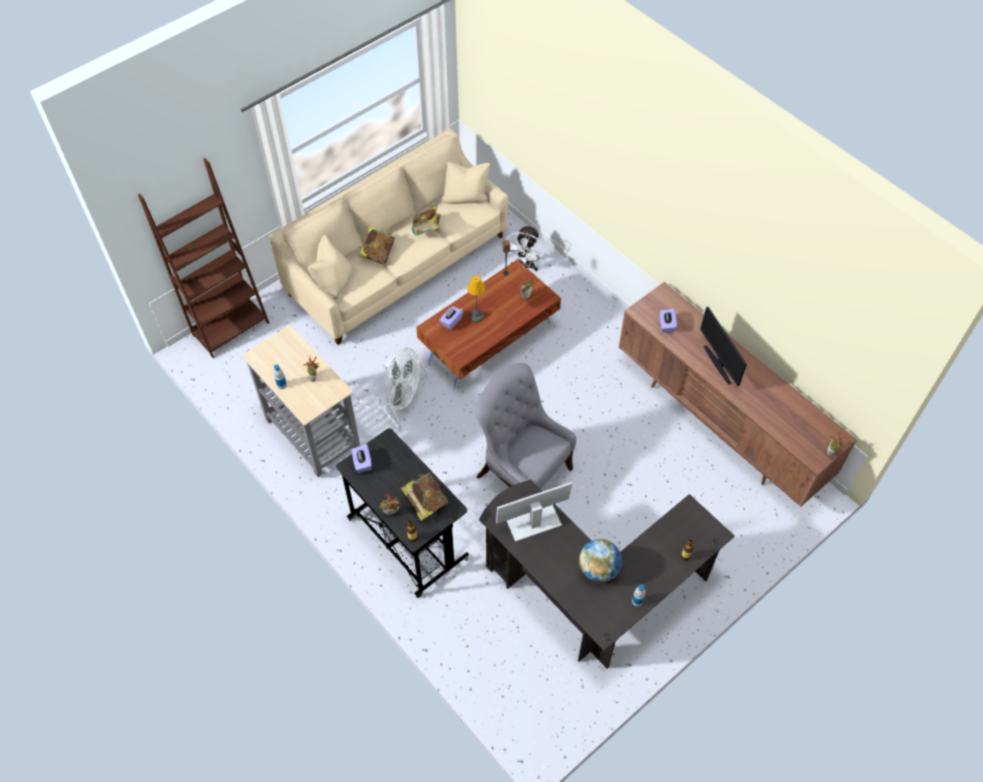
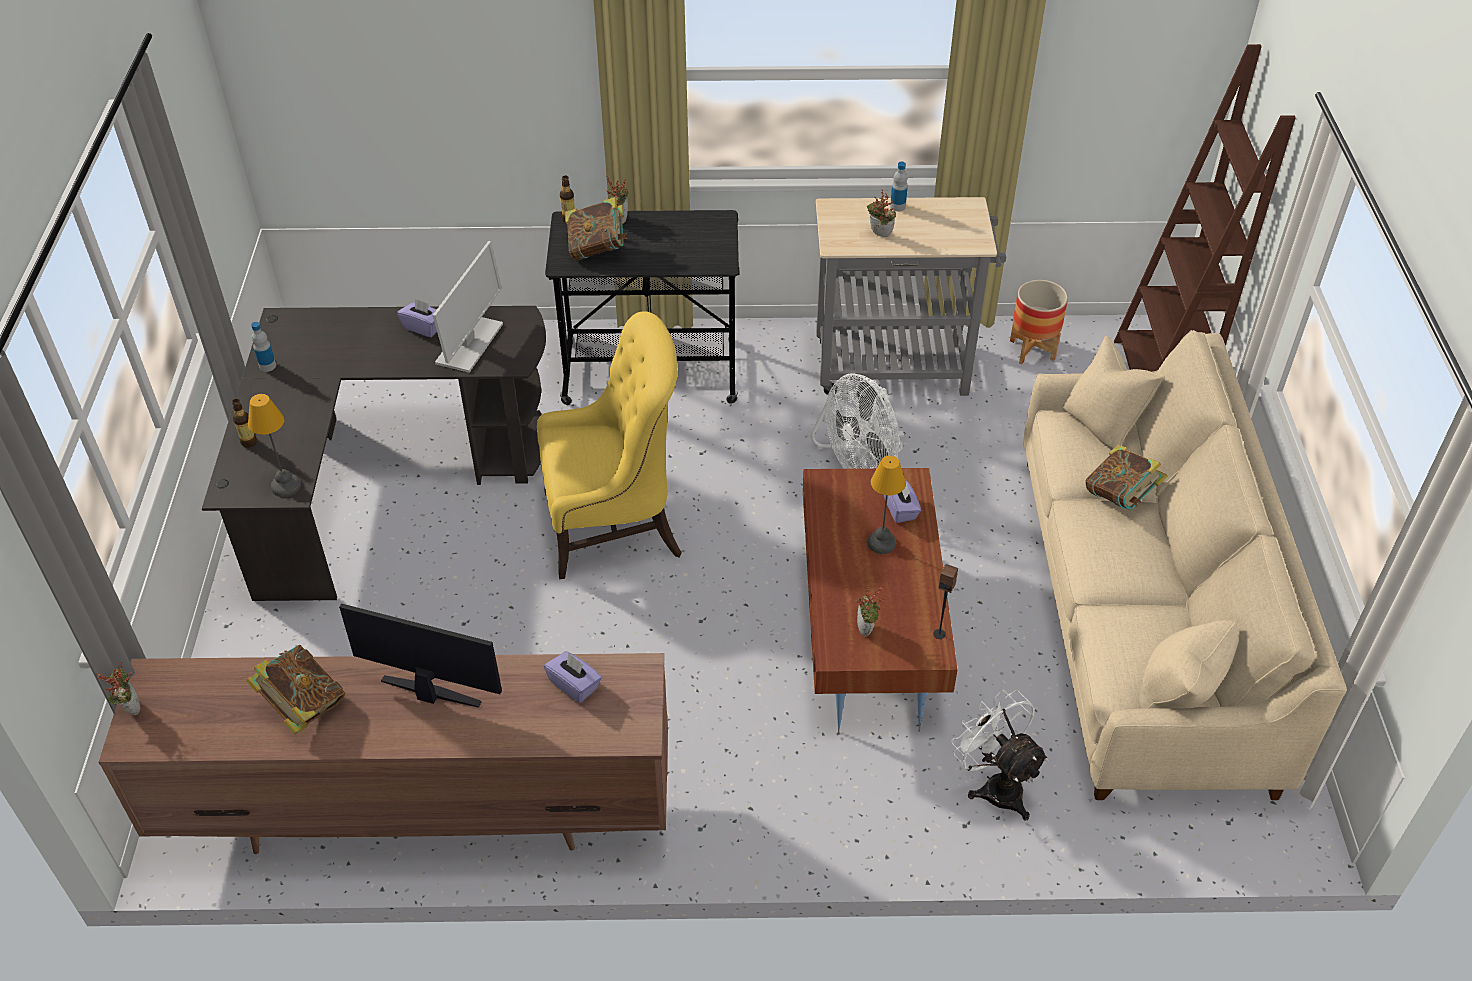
camera: 130 degrees right, 10 degrees down
purple tissue box [352,444,372,473] -> purple tissue box moved to [397,298,437,337]
book [412,206,441,236] -> book moved to [246,645,345,735]
grey chair [476,363,576,490] -> yellow chair [537,311,682,579]
globe [579,539,622,582] -> none
none -> table lamp [248,394,301,497]
none -> planter [1010,280,1068,364]

